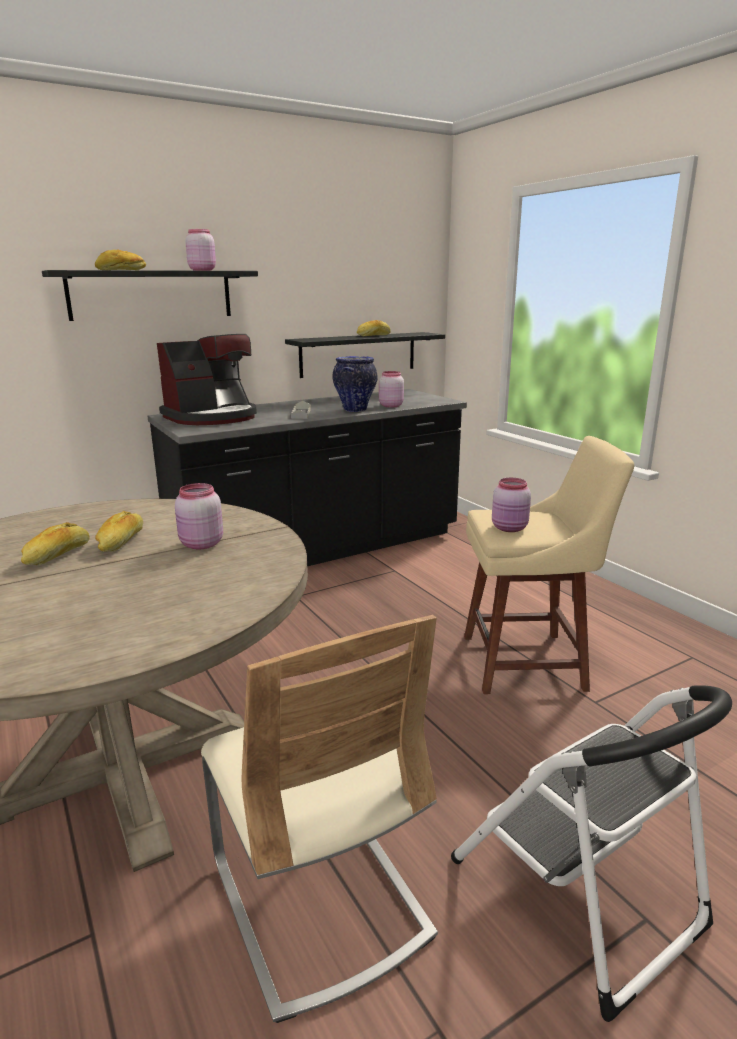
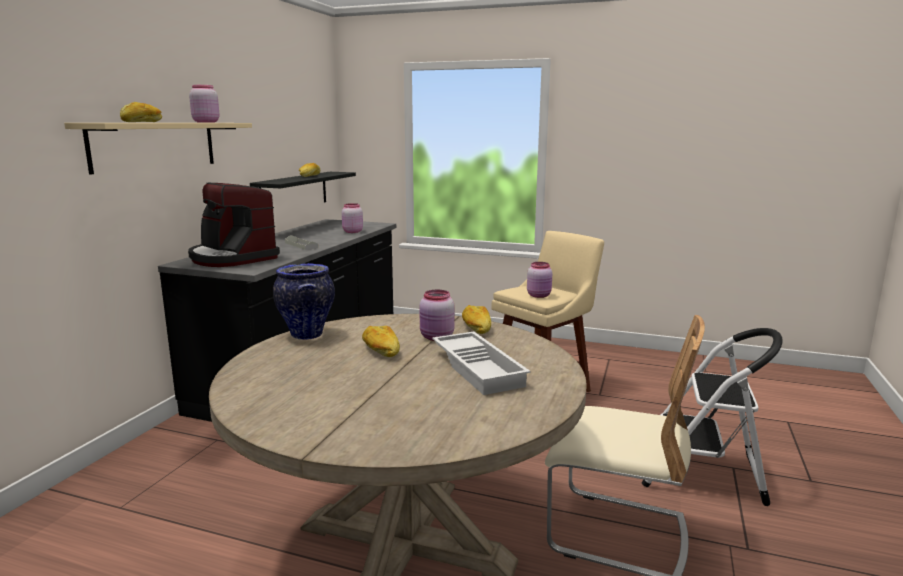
camera: 40 degrees left, 5 degrees down
bread [21,522,90,565] -> bread moved to [462,305,491,334]
black shelf [42,270,258,321] -> beige shelf [64,123,252,175]
coffee machine [157,334,257,425] -> coffee machine turned 120 degrees clockwise [188,183,280,267]
vase [333,356,378,412] -> vase moved to [273,263,335,340]
none -> white tray [432,332,531,395]

